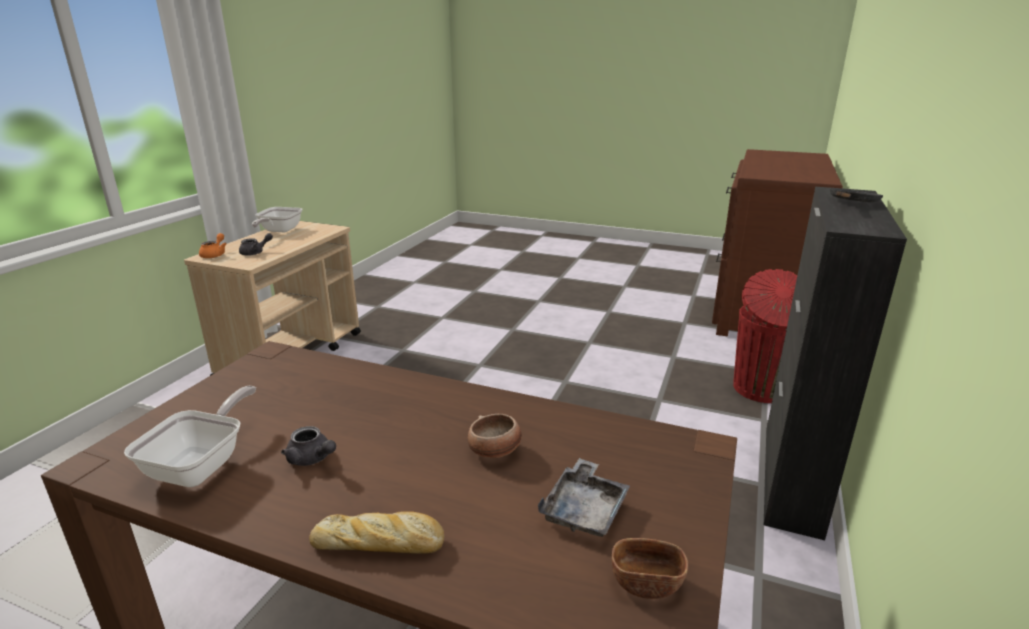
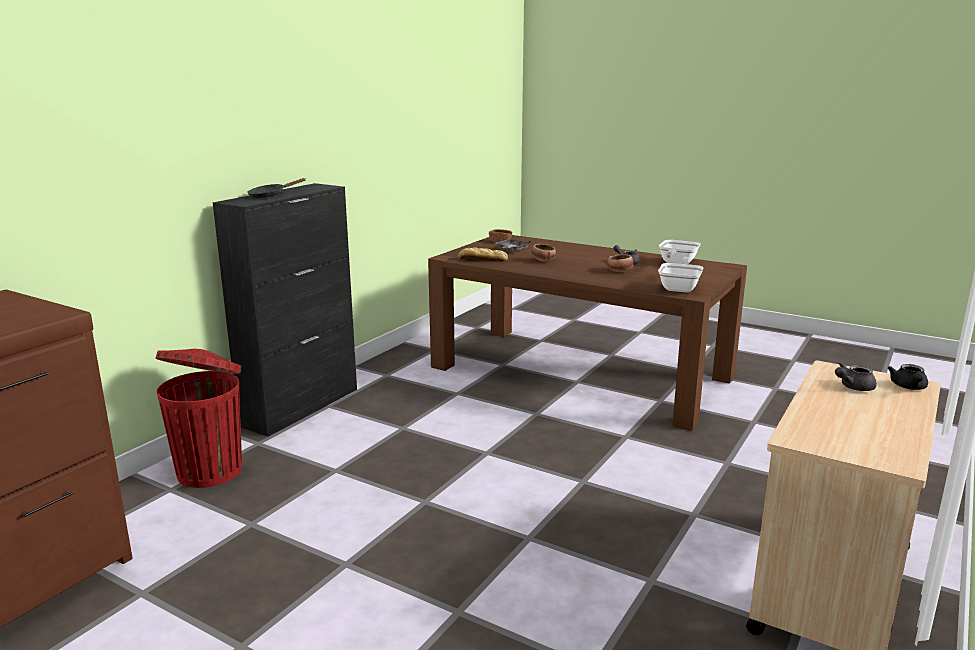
camera: 170 degrees left, 5 degrees down
orange teapot [199,233,227,258] -> black teapot [888,364,928,390]
frying pan [252,207,302,232] -> frying pan moved to [658,257,704,293]
bread [309,511,444,554] -> bread moved to [458,248,508,261]
none -> bowl [607,254,634,272]

